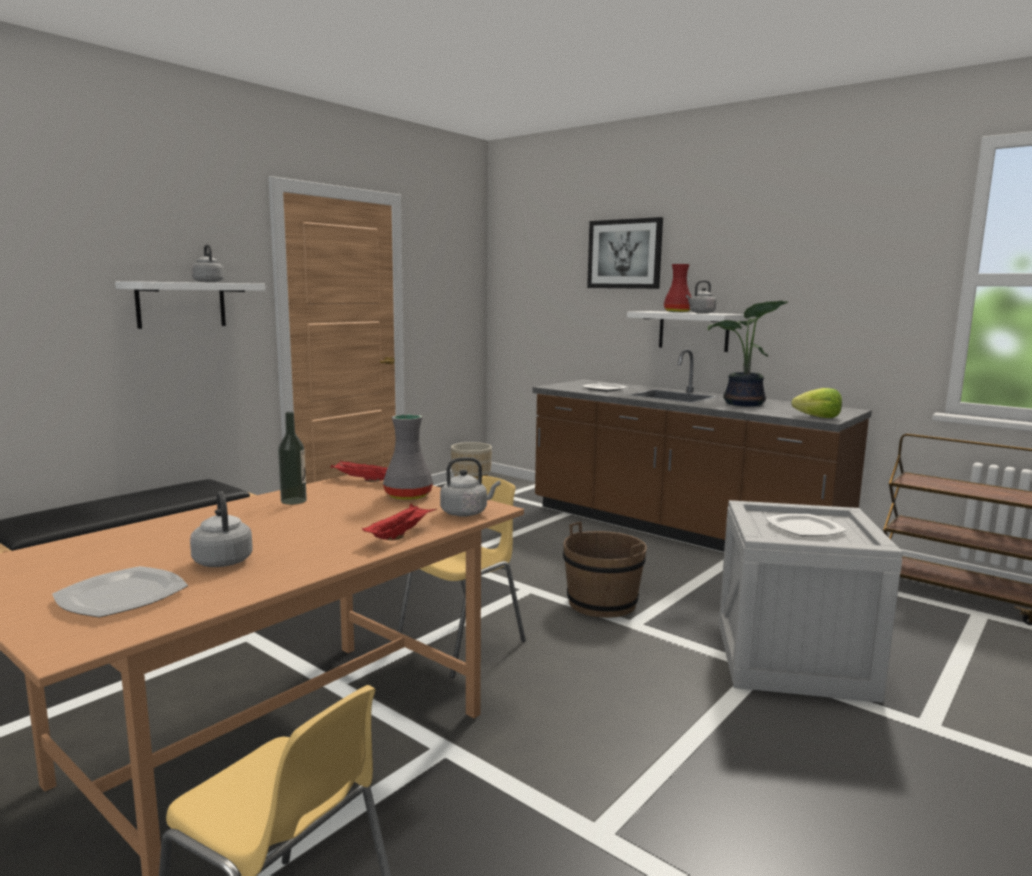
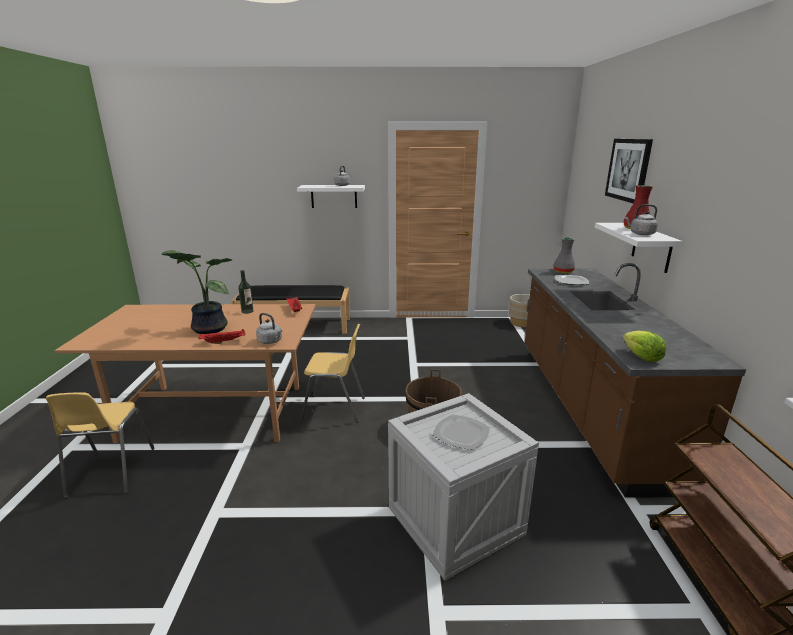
camera: 50 degrees right, 10 degrees up
plate [52,566,188,618] -> none
grey kettle [190,491,253,567] -> none
grey vase [383,414,433,500] -> grey vase moved to [553,237,575,273]
potted plant [707,301,788,407] -> potted plant moved to [161,250,232,334]

